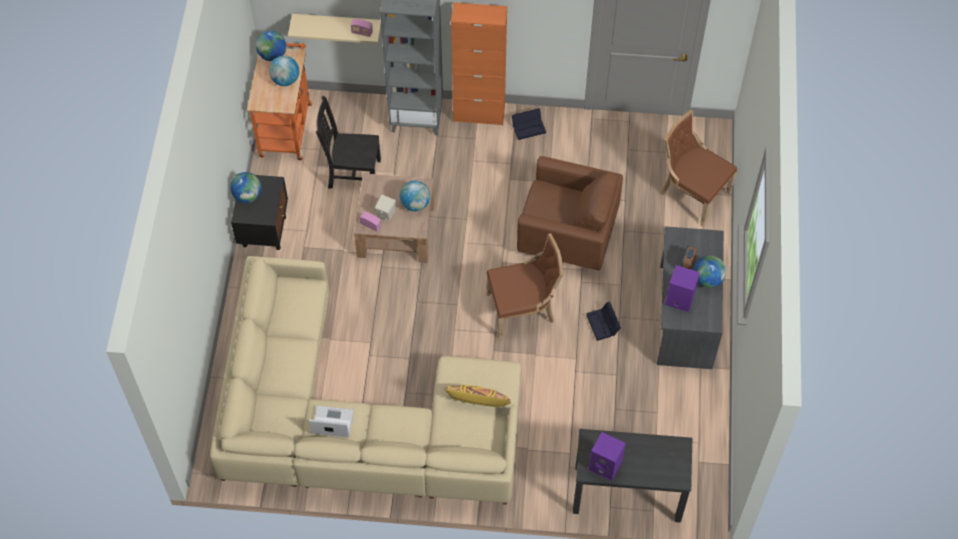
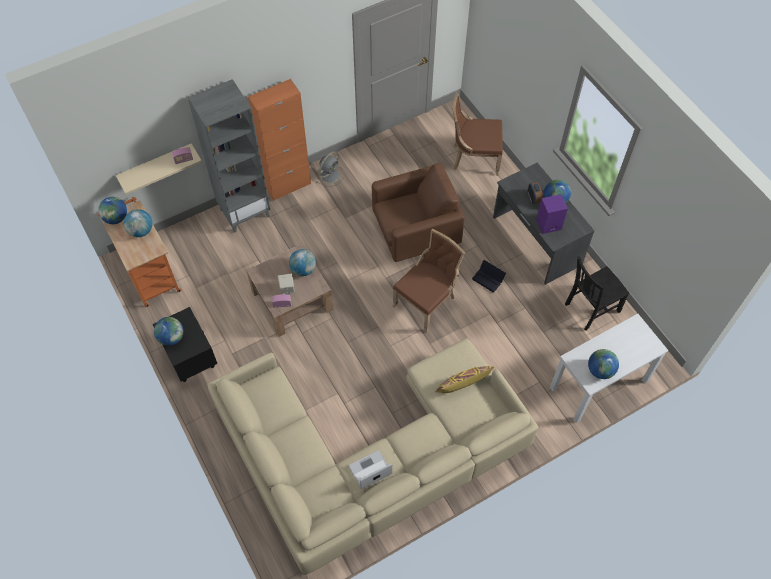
camera: 35 degrees left, 0 degrees up
black chair [316,96,381,189] -> black chair moved to [565,257,629,331]
black storage box [512,108,546,140] -> grey fan [317,151,344,187]
black desk [573,429,692,523] -> white desk [550,314,669,423]
purple speaker [589,432,626,481] -> globe [588,349,619,379]

